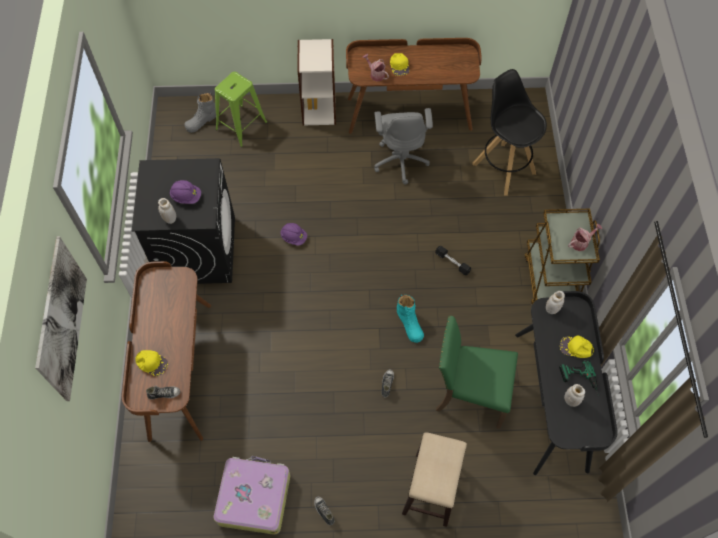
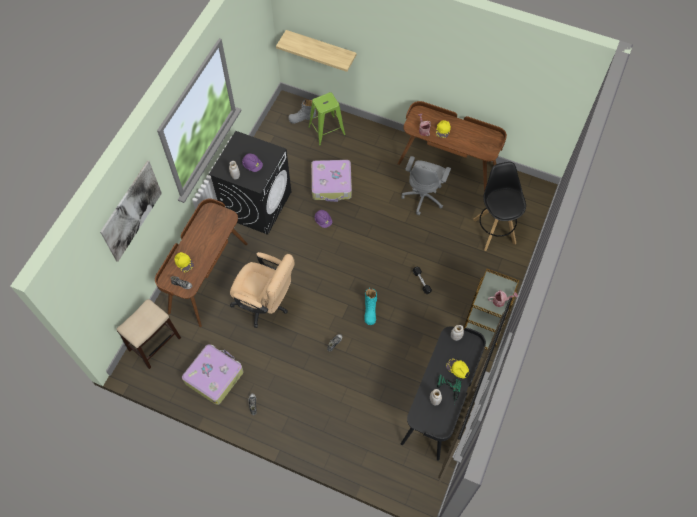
camera: 25 degrees right, 0 degrees up
bookcase [297,39,336,126] -> none
stool [402,432,467,527] -> stool moved to [116,299,181,369]
green chair [436,316,518,429] -> none
none -> beige office chair [230,252,294,328]
none -> shelf [276,30,357,72]
none -> suitcase [311,160,352,202]

